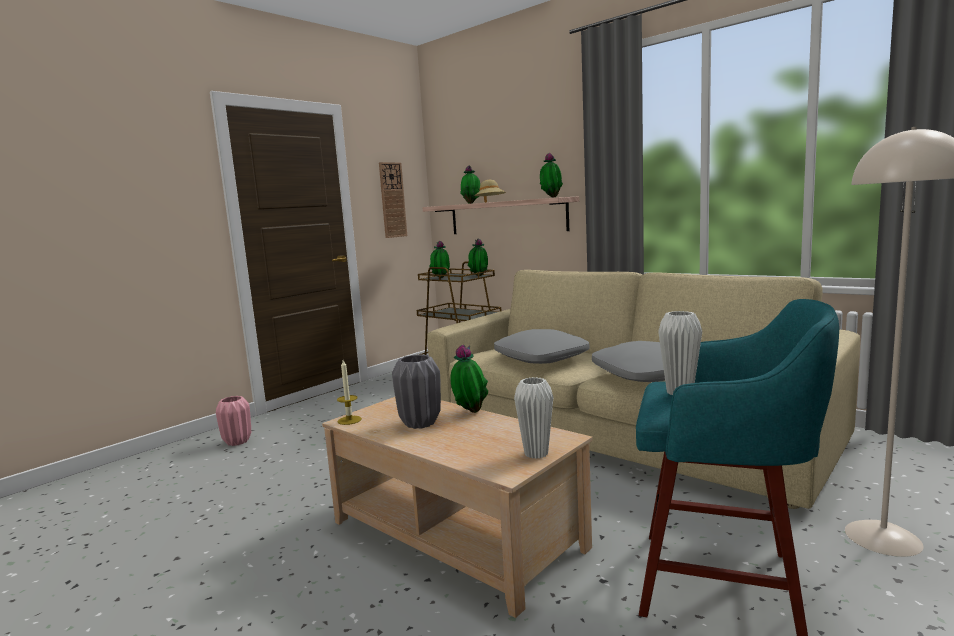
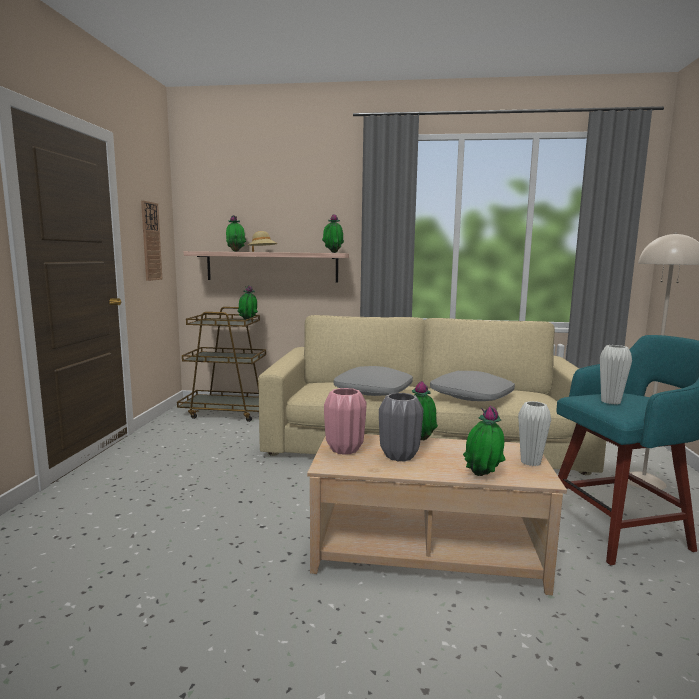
camera: 35 degrees left, 0 degrees up
pink vase [216,396,251,446] -> pink vase moved to [324,388,367,455]
candle [337,360,362,425] -> none
potted plant [429,241,450,278] -> potted plant moved to [463,406,506,476]

